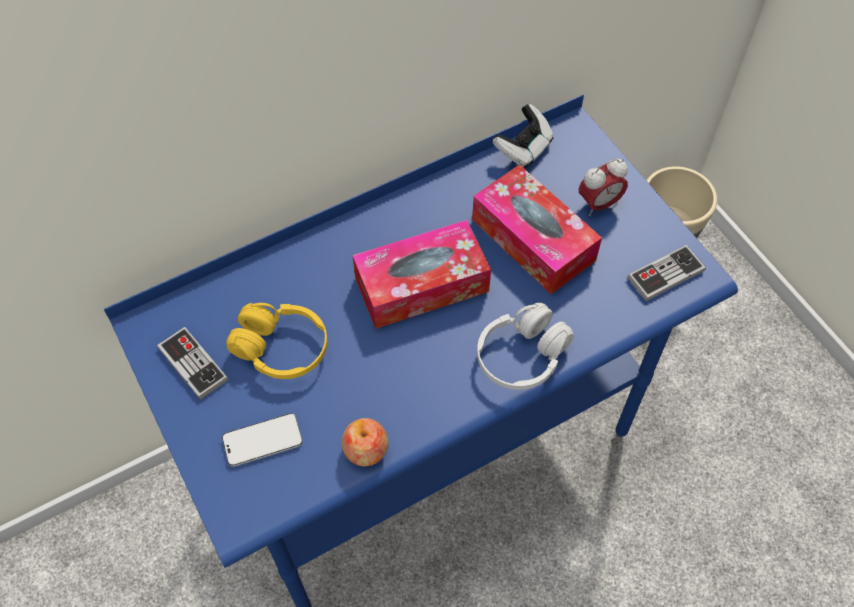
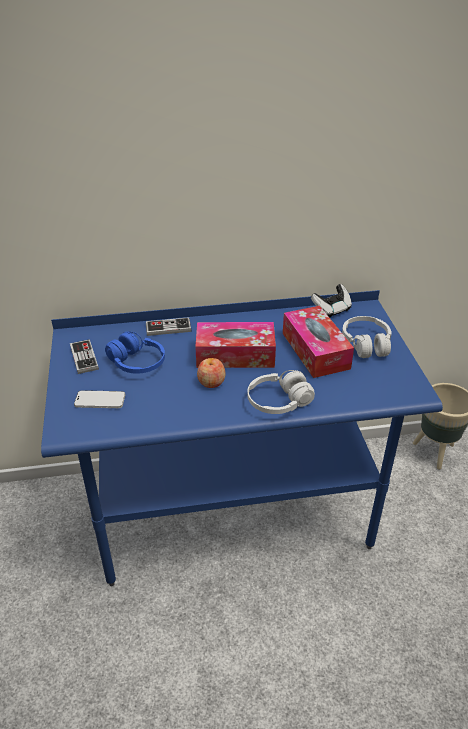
camera: 20 degrees right, 20 degrees down
yellow headphones [226,303,327,379] -> blue headphones [105,332,165,374]
apple [342,418,389,466] -> apple moved to [197,358,226,388]
alarm clock [579,158,628,216] -> white headphones [342,316,392,358]
game controller [627,245,706,301] -> game controller moved to [146,317,191,336]

